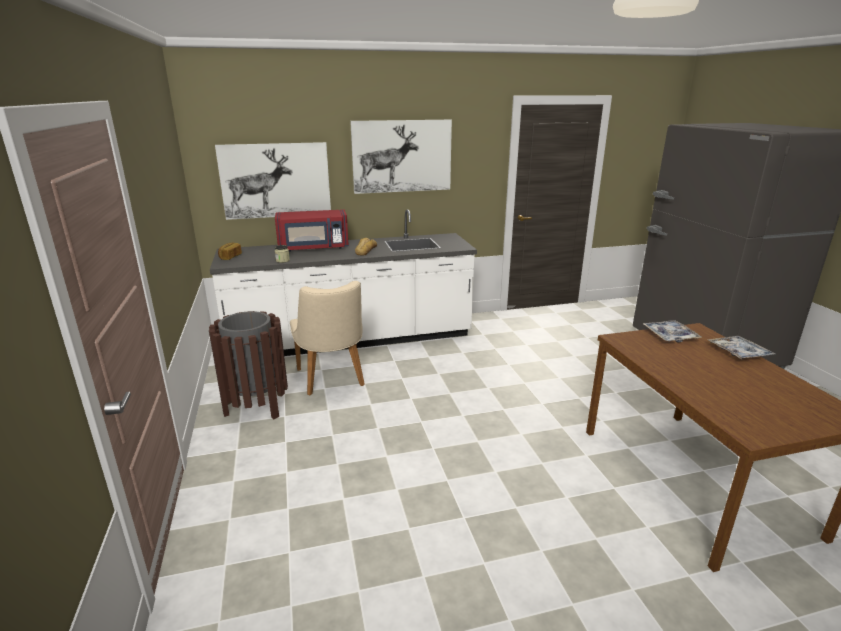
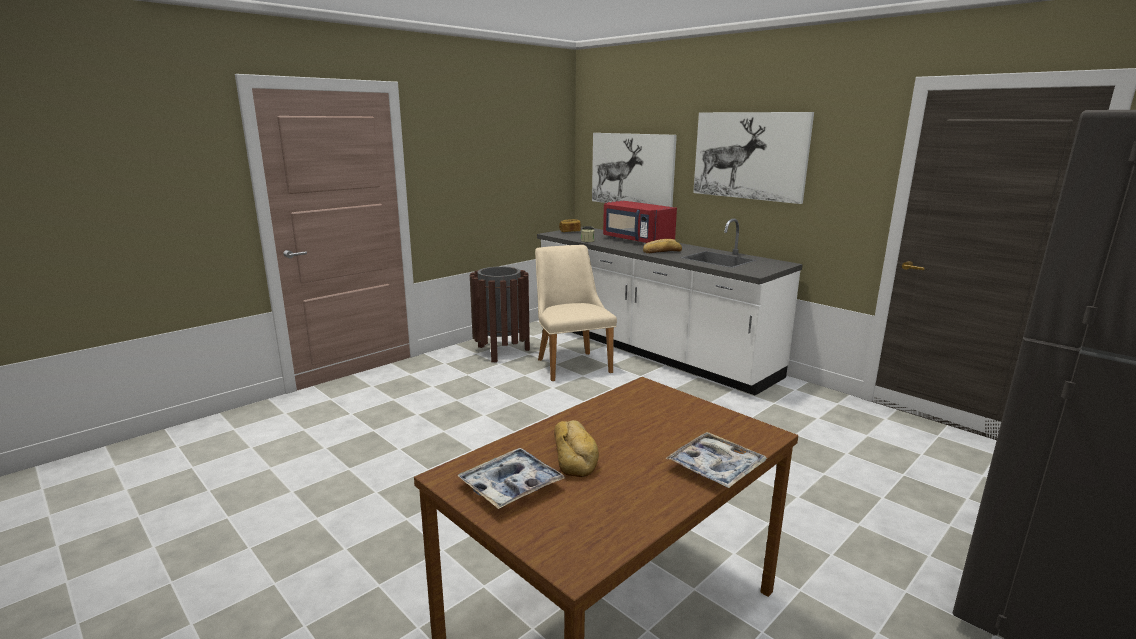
camera: 60 degrees right, 5 degrees down
beige chair [290,281,365,395] -> beige chair turned 120 degrees clockwise [535,245,617,381]
tray [643,320,702,343] -> tray moved to [458,448,565,509]
none -> bread [554,420,599,477]

